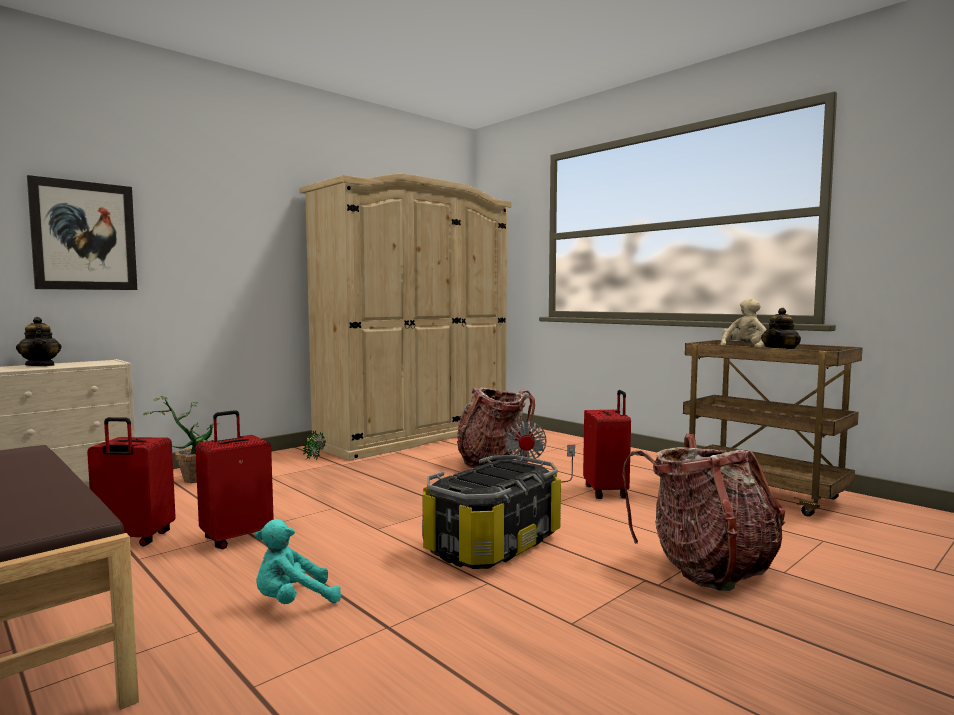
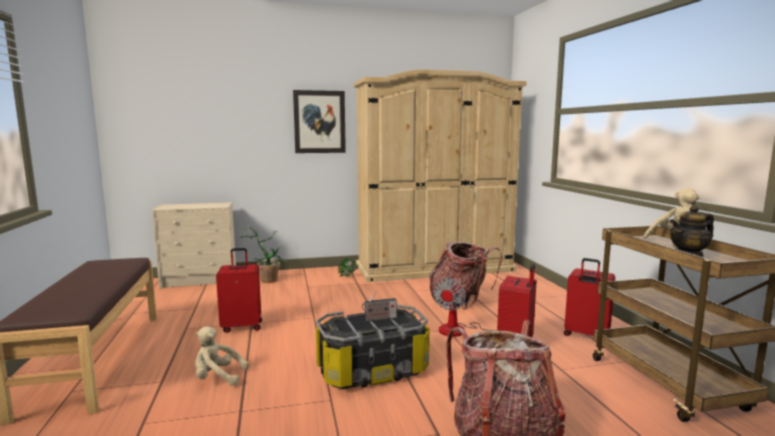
camera: 30 degrees right, 5 degrees up
teapot [16,317,61,366] -> none
picture [27,175,137,290] -> picture moved to [293,90,346,153]
red suitcase [87,417,176,546] -> red suitcase moved to [564,258,615,336]
turquoise plush toy [255,519,341,604] -> beige plush toy [195,326,249,386]
none -> radio [362,291,397,321]

